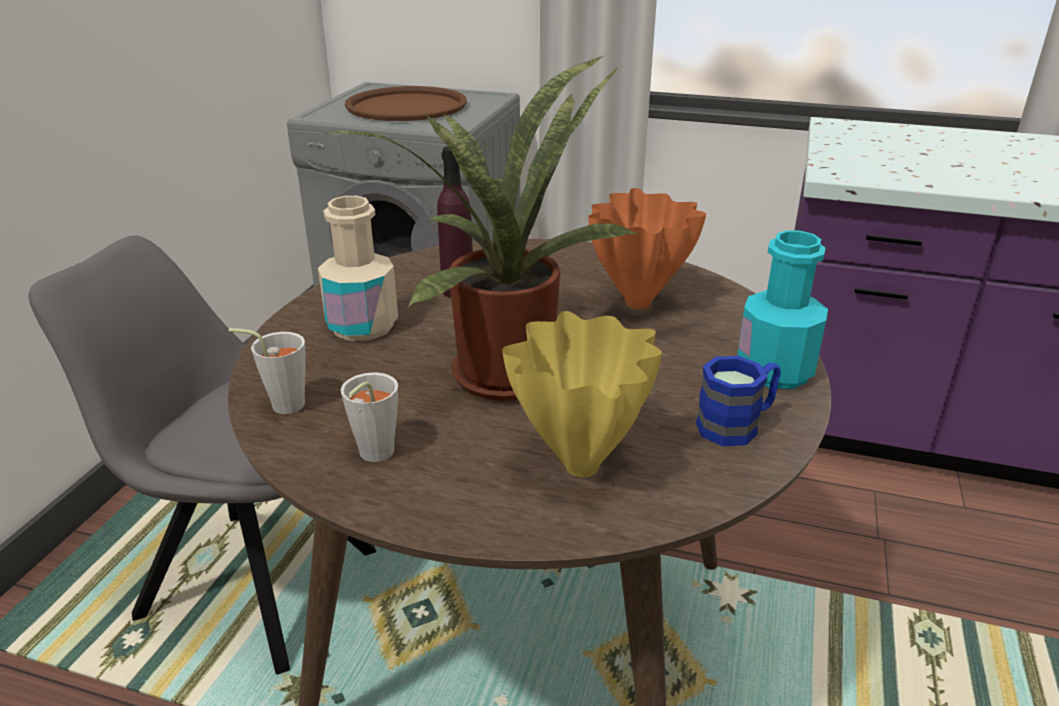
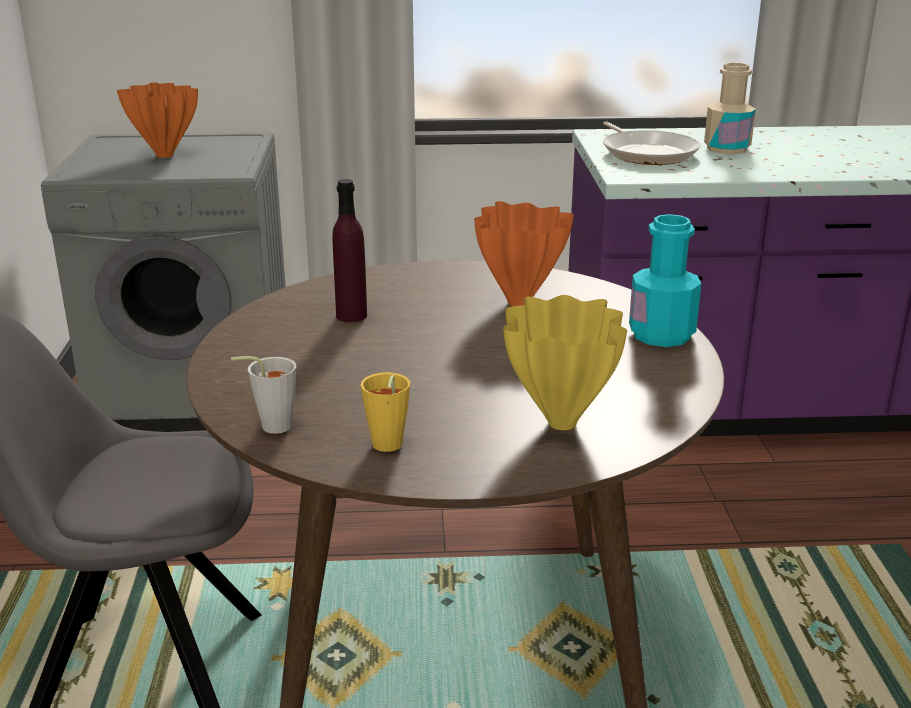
camera: 20 degrees left, 5 degrees down
beige bottle [318,196,398,341] -> beige bottle moved to [704,62,756,154]
potted plant [326,56,639,401] -> none
grey cup [340,372,398,462] -> yellow cup [361,372,410,452]
brown tray [345,86,467,121] -> orange vase [117,82,198,158]
blue mug [696,356,781,446] -> none
none -> frying pan [603,121,701,165]

